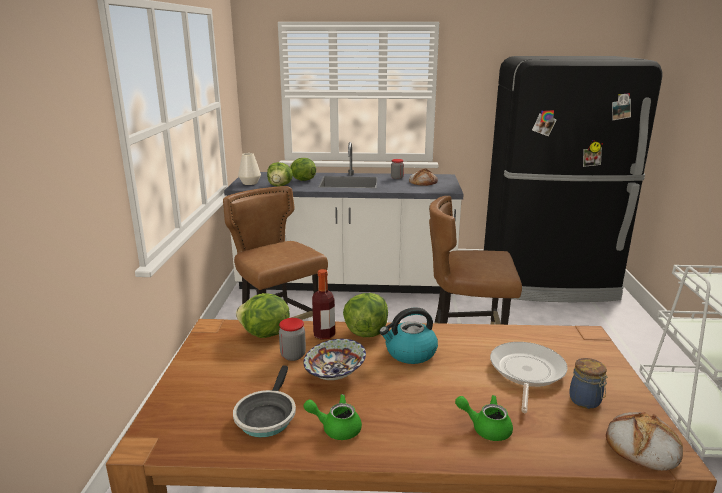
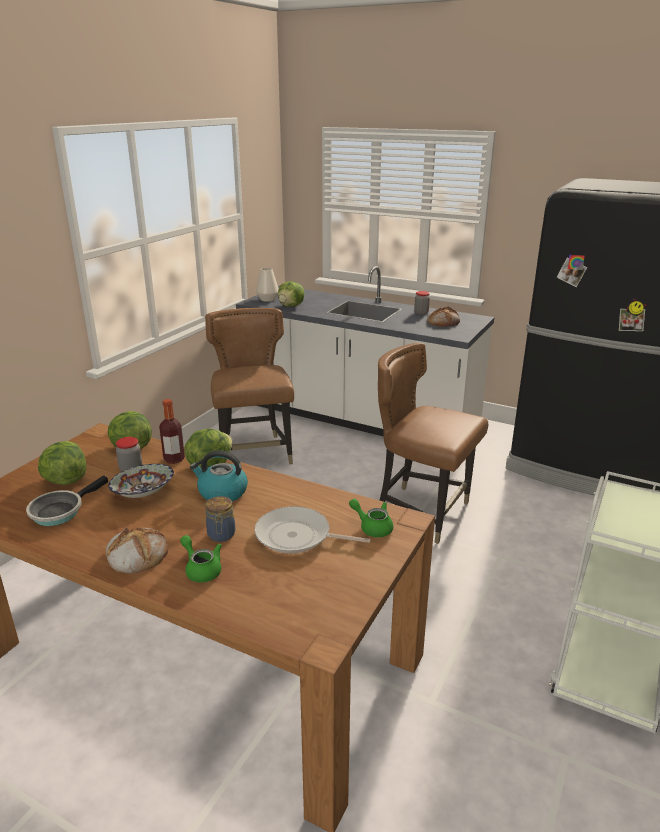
camera: 25 degrees right, 5 degrees up
lettuce [290,158,316,181] -> lettuce moved to [38,441,86,485]
green teapot [303,394,362,440] -> green teapot moved to [349,499,393,537]
frying pan [490,342,568,413] -> frying pan turned 120 degrees counterclockwise [255,506,371,554]
jar [569,358,608,409] -> jar moved to [205,496,235,542]
bread [606,412,683,471] -> bread moved to [106,527,168,574]

